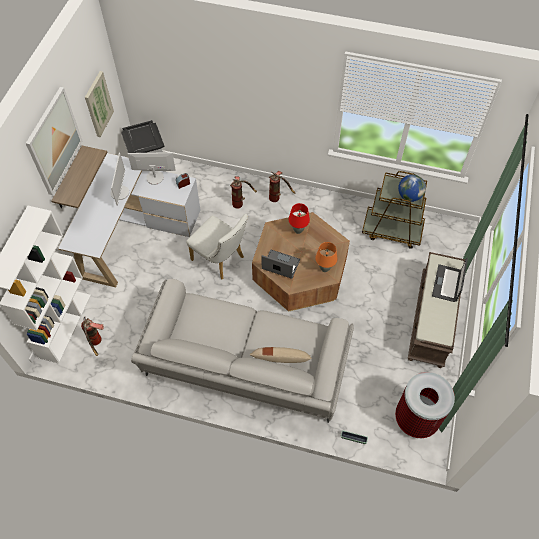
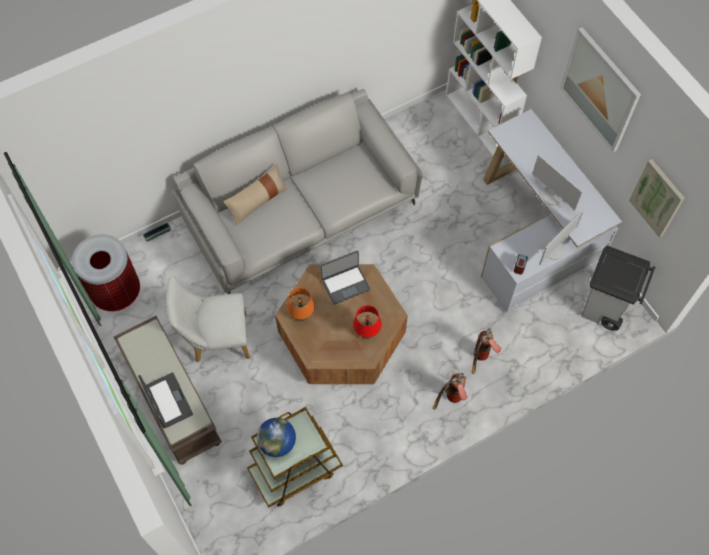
camera: 135 degrees right, 5 degrees up
shelf [51,146,107,208] -> none
fire extinguisher [81,317,104,356] -> none
white chair [186,214,248,280] -> white chair moved to [166,276,250,363]

